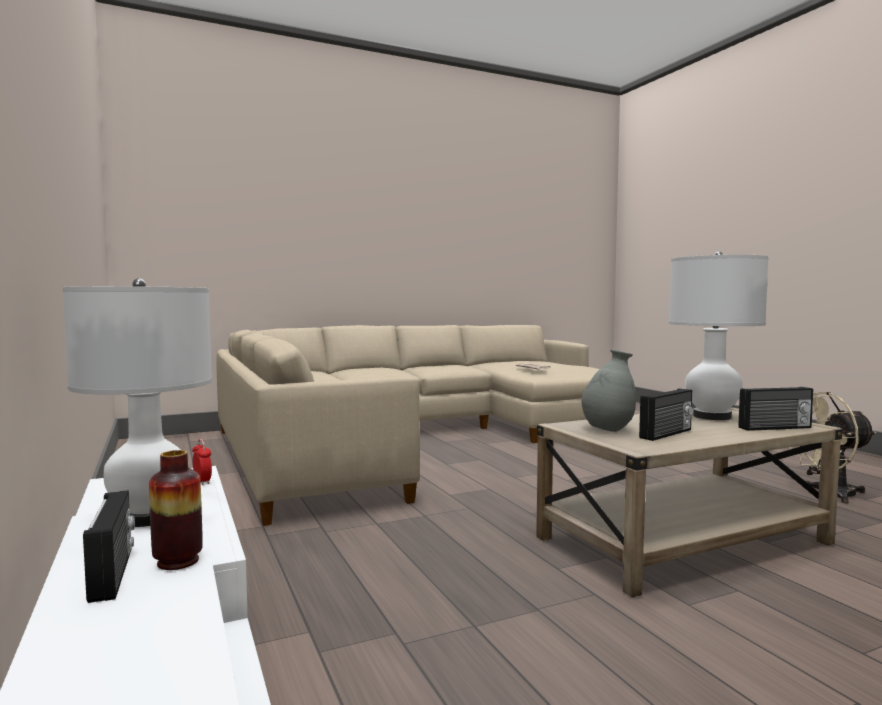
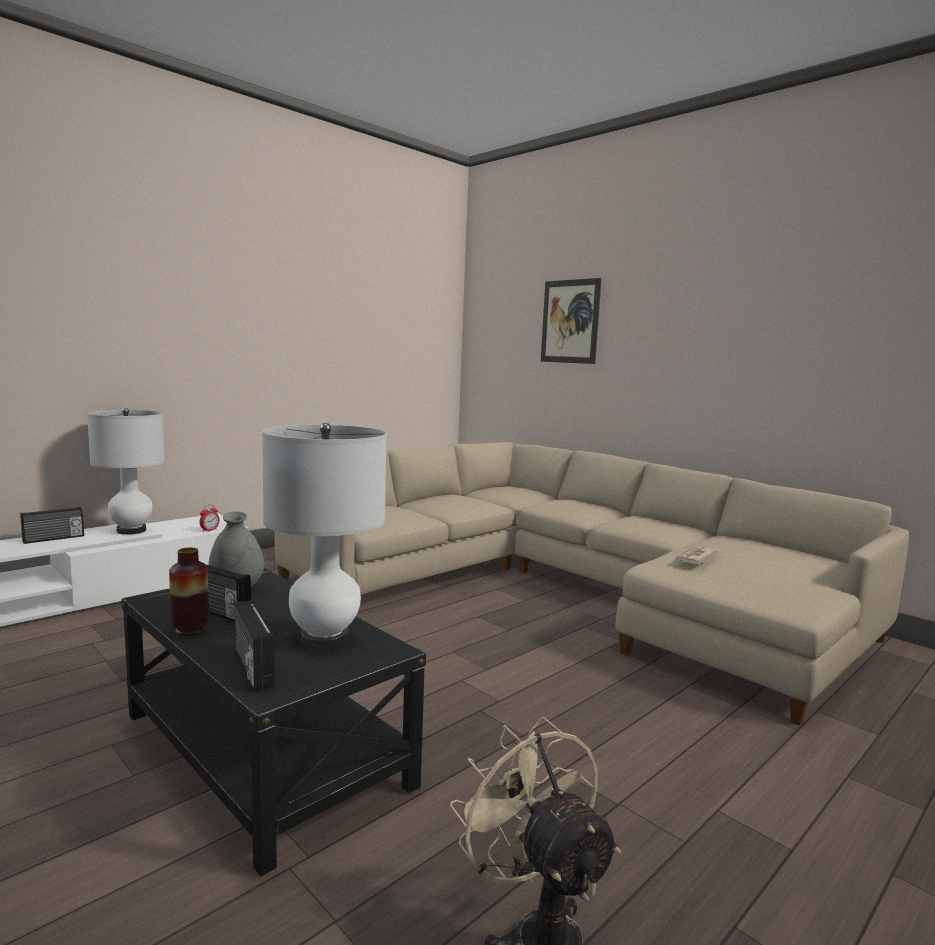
camera: 70 degrees right, 5 degrees up
vase [149,450,203,570] -> vase moved to [169,547,209,636]
beige coffee table [536,407,843,597] -> black coffee table [121,568,426,876]
none -> picture [541,278,602,364]

